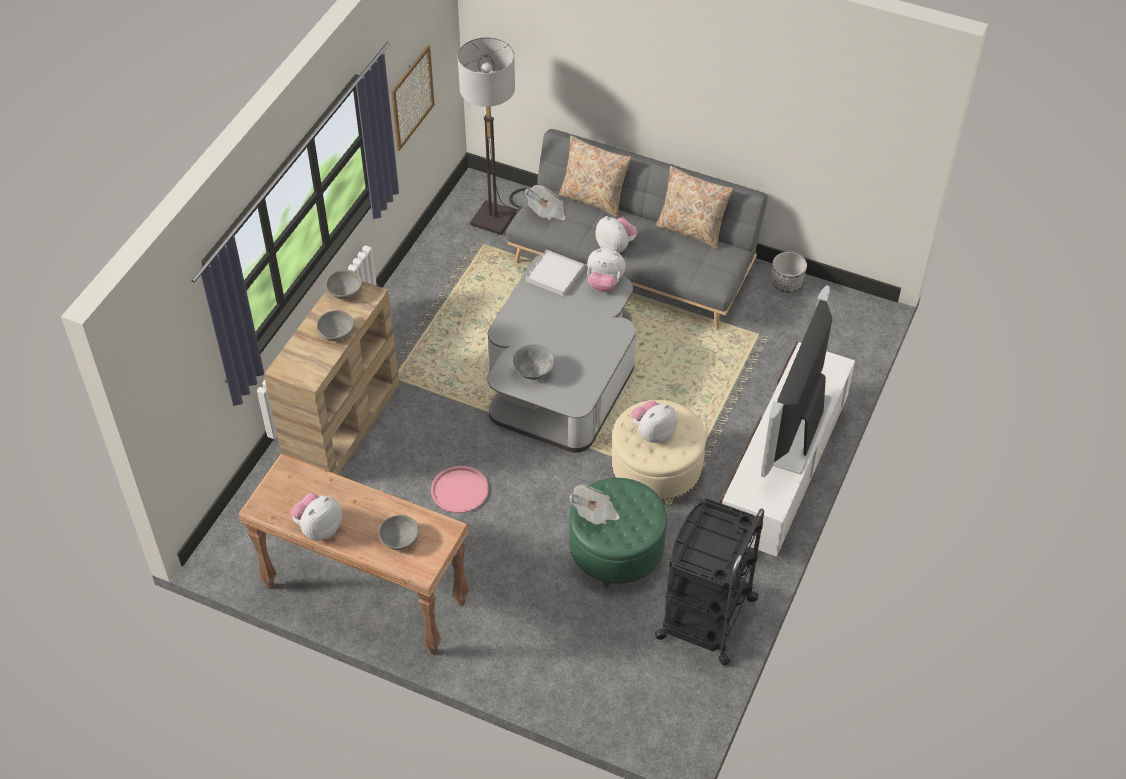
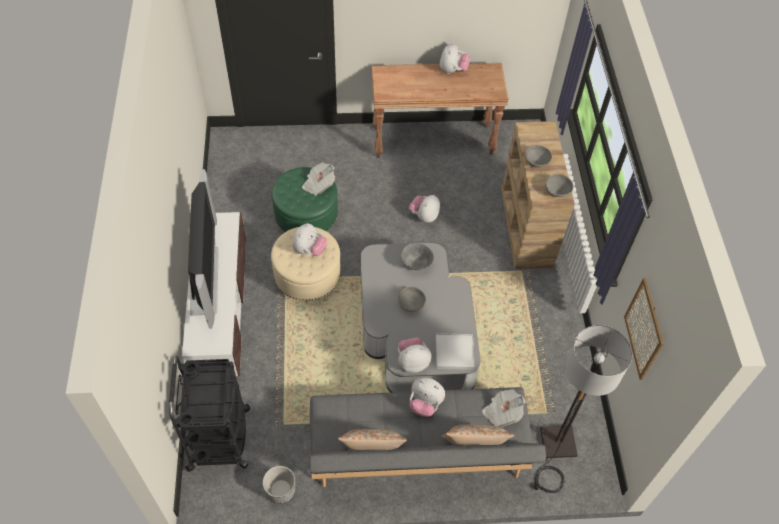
camera: 150 degrees right, 5 degrees up
grey bowl [378,515,419,550] -> grey bowl moved to [398,287,426,312]
pink tray [431,466,489,513] -> plush toy [409,195,440,223]
black cart [655,498,764,666] -> black cart moved to [169,356,250,472]

